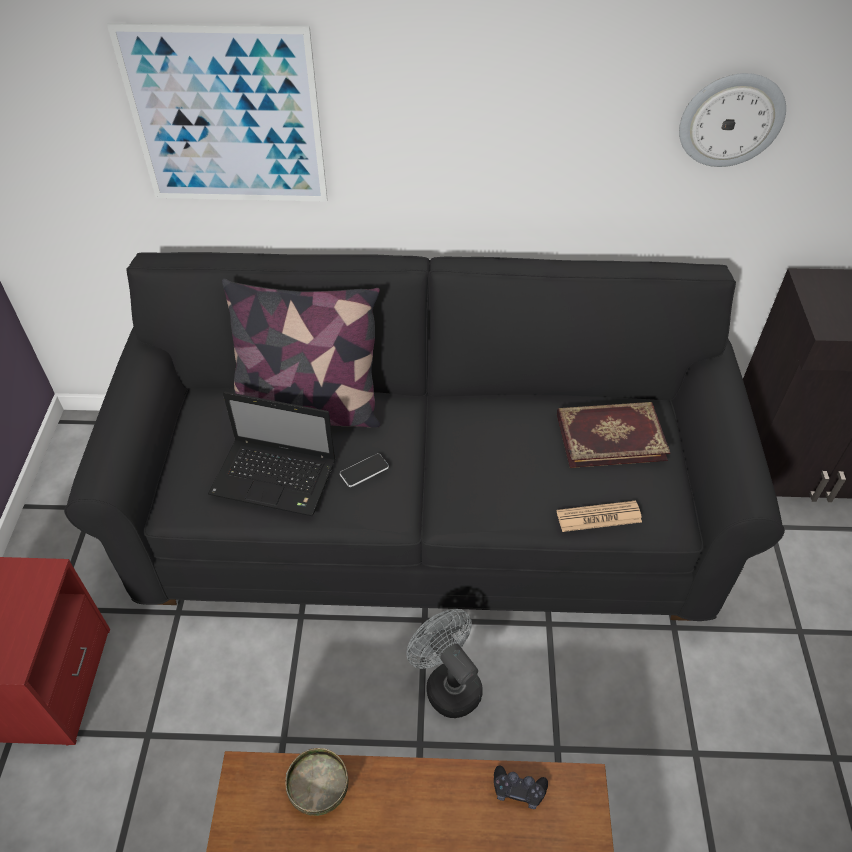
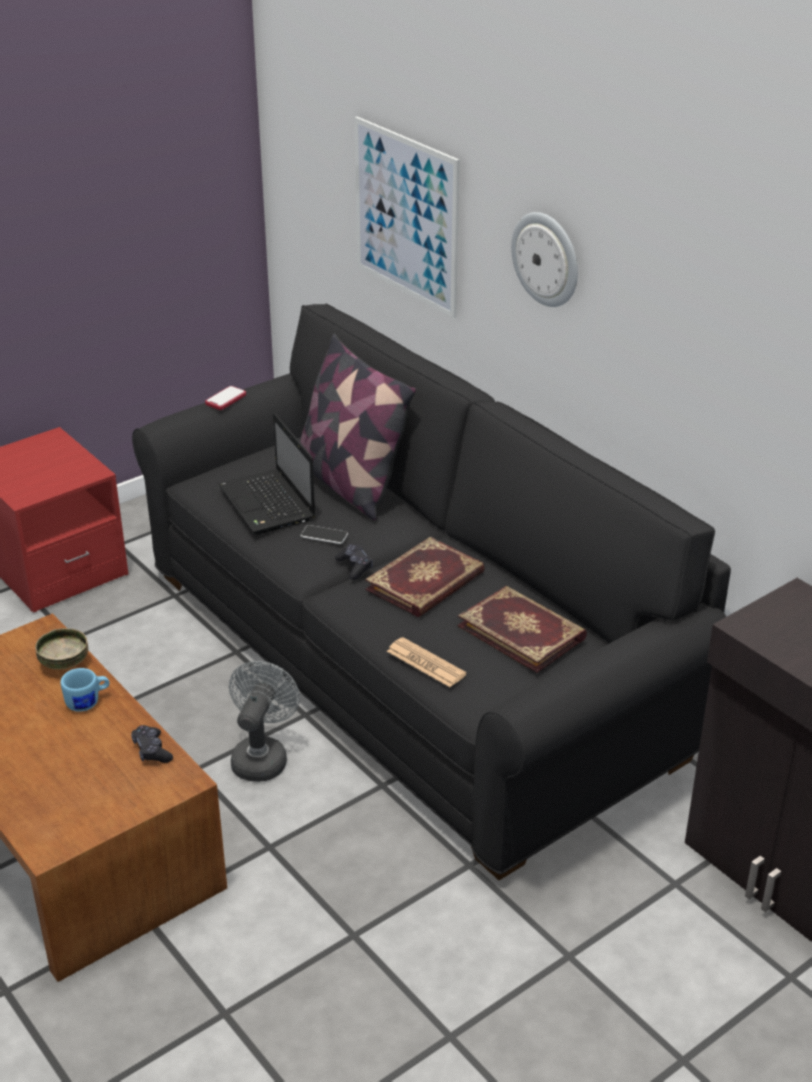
camera: 50 degrees right, 15 degrees down
wall clock [679,73,786,167] -> wall clock moved to [511,212,578,307]
none -> blue mug [61,668,109,712]
none -> phone [205,386,246,410]
none -> black game controller [335,544,373,580]
none -> book [365,537,485,617]

